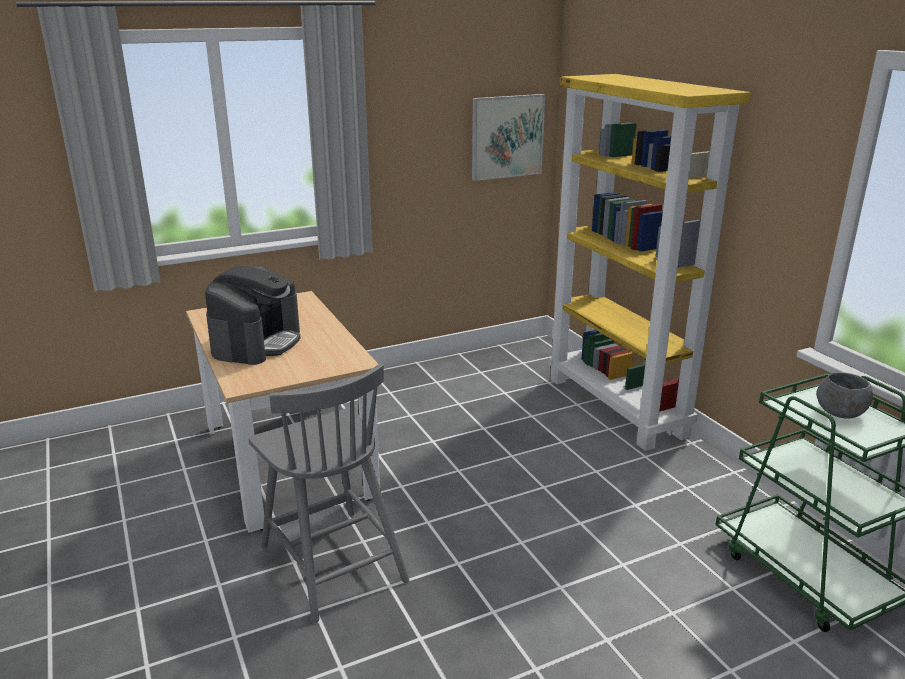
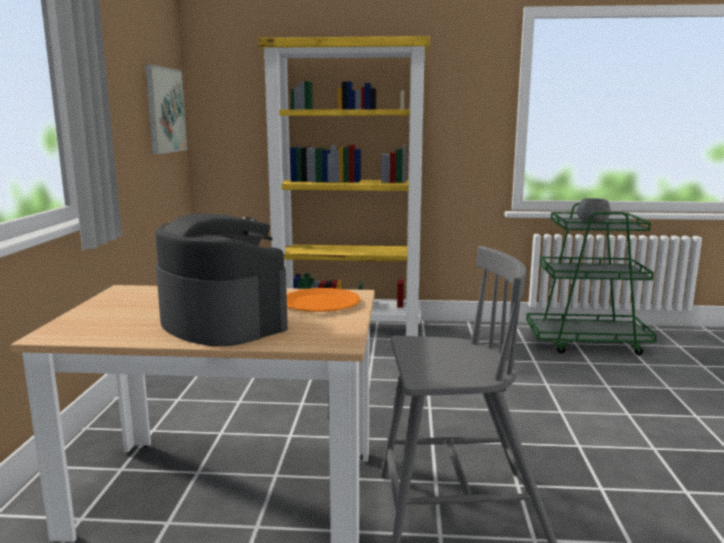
camera: 60 degrees left, 10 degrees down
none -> orange plate [287,288,360,312]

